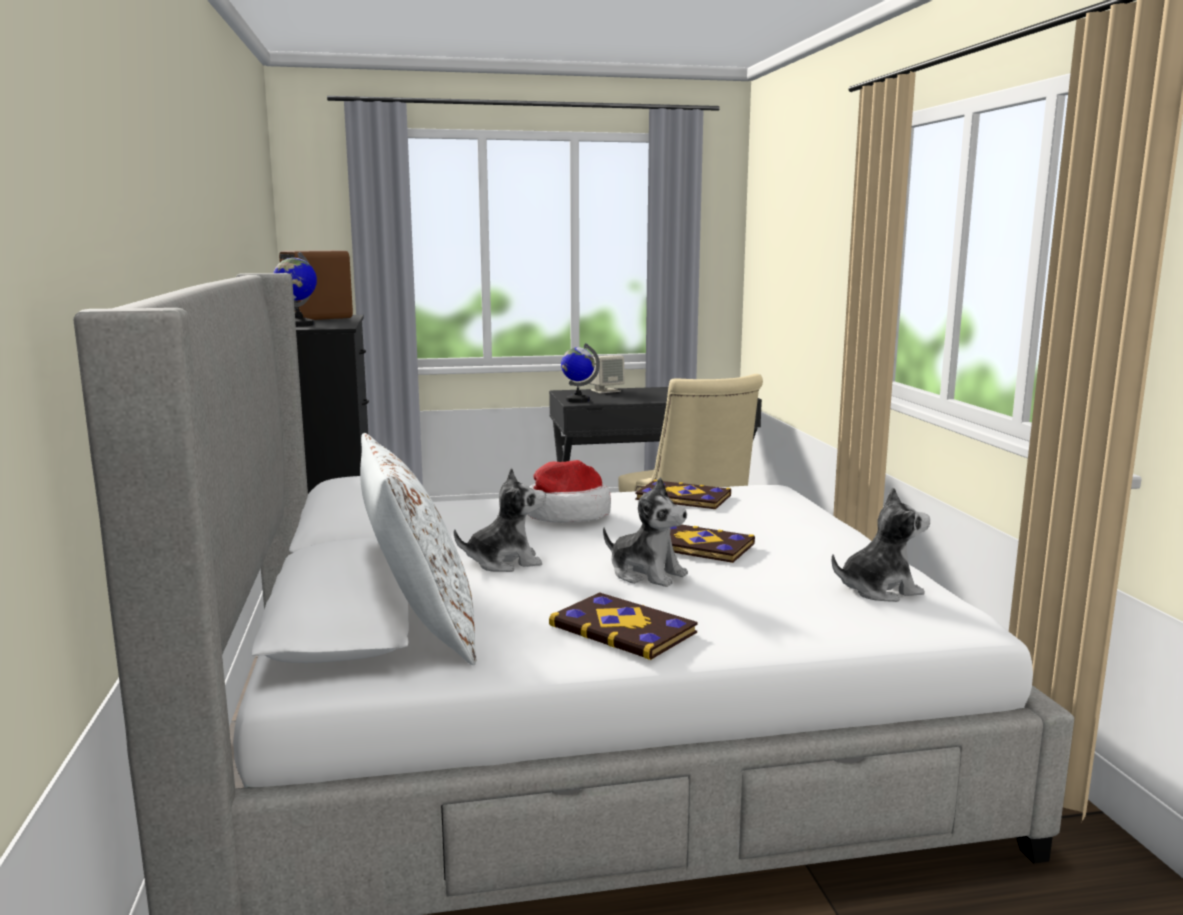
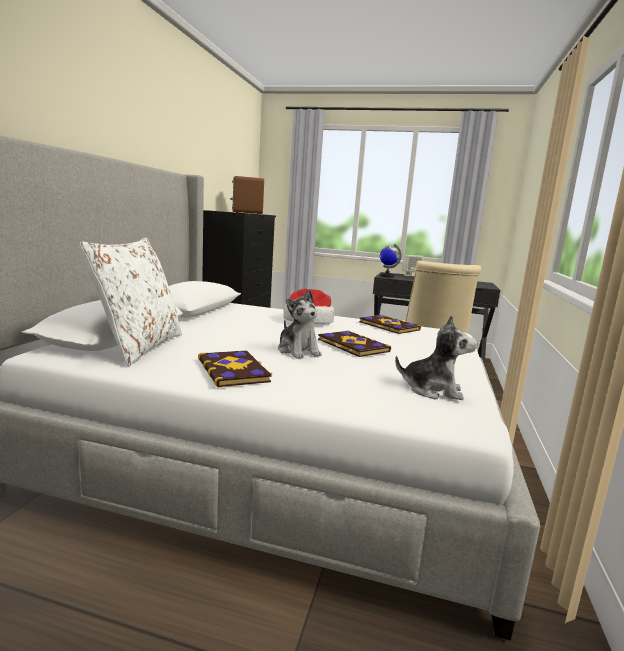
camera: 25 degrees right, 0 degrees up
globe [273,252,317,327] -> none
plush toy [454,468,546,572] -> none

